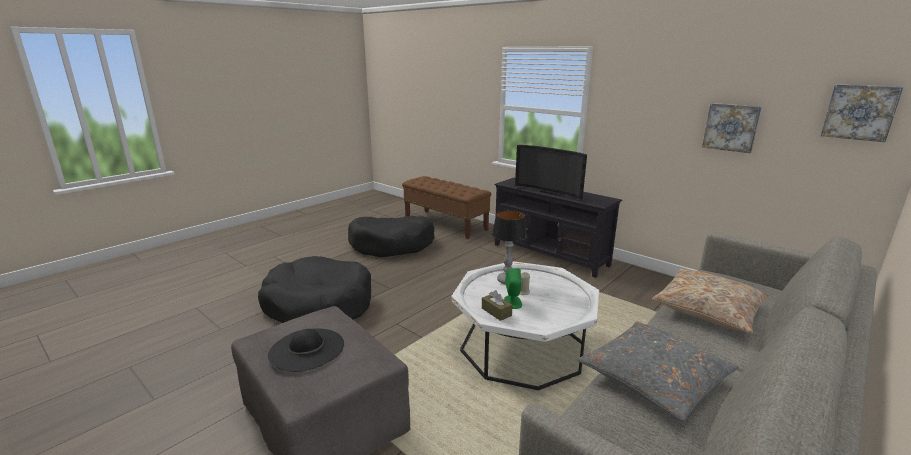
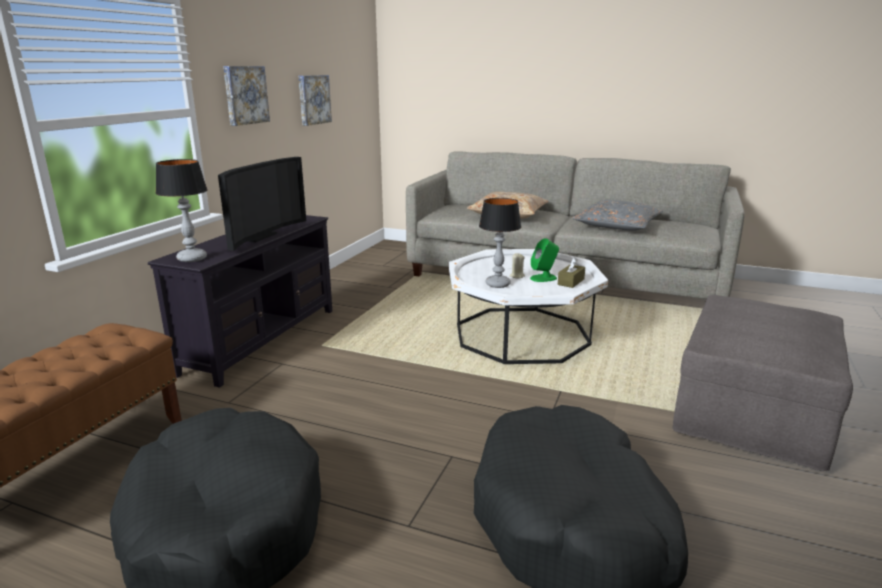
camera: 110 degrees left, 0 degrees up
black hat [268,329,344,372] -> none
picture [821,84,903,142] -> picture moved to [223,66,270,126]
none -> table lamp [156,159,208,262]

